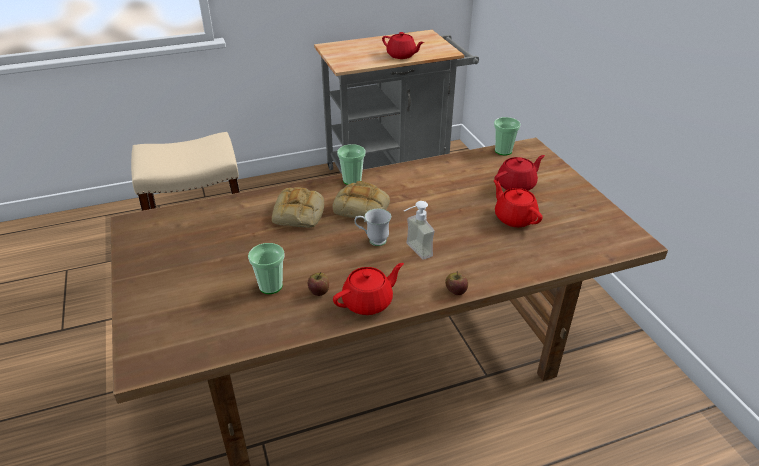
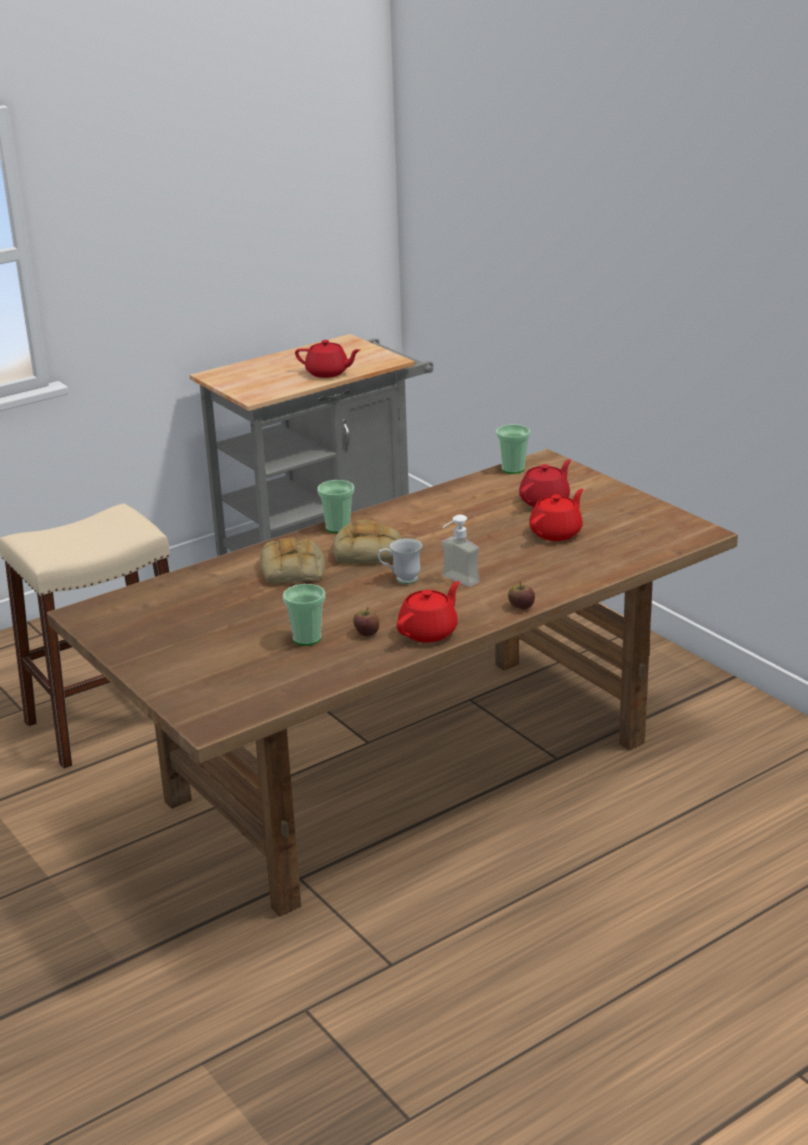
camera: 15 degrees left, 10 degrees down
red teapot [493,180,542,227] -> red teapot turned 90 degrees clockwise [529,489,584,541]

